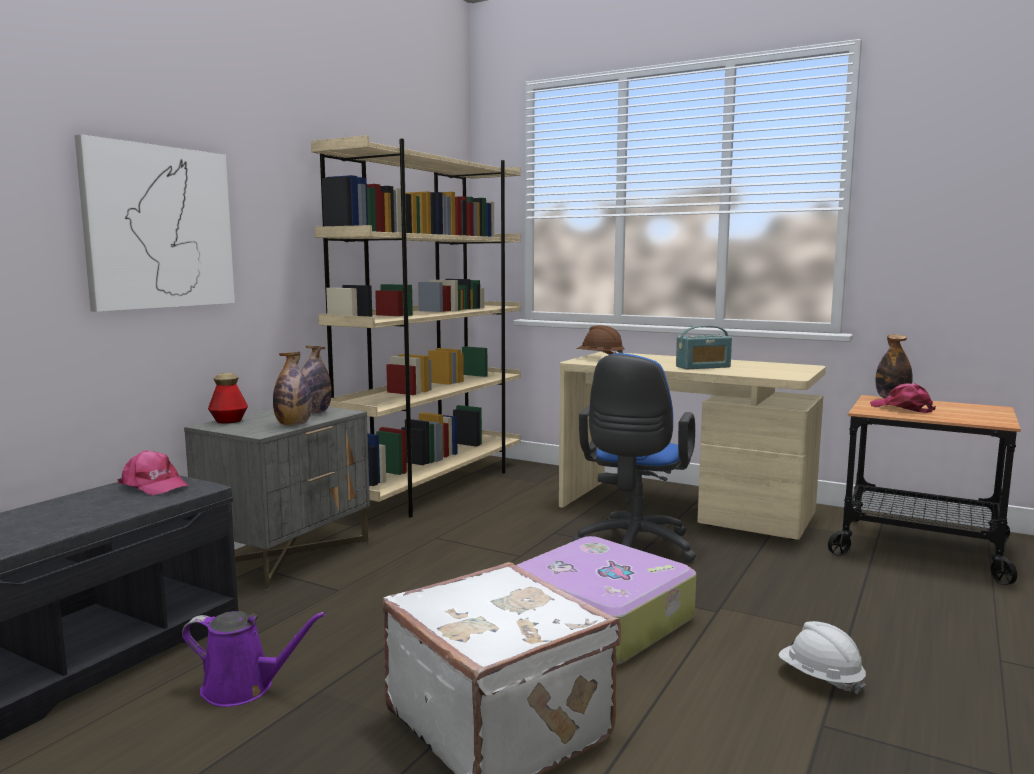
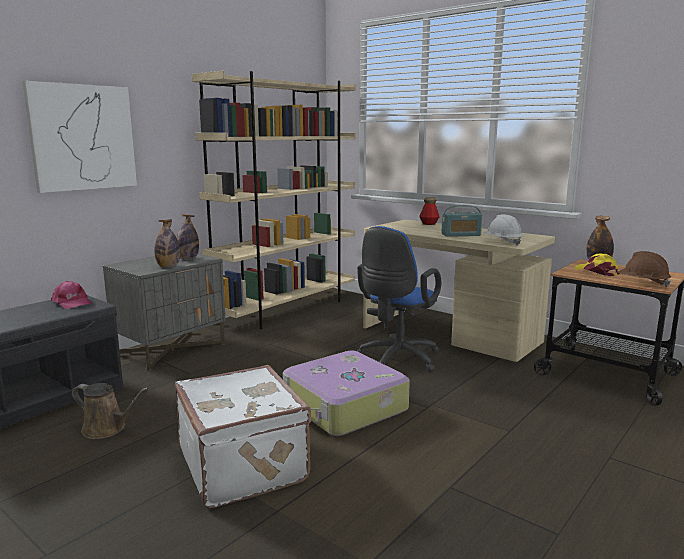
camera: 10 degrees right, 5 degrees up
purple watering can [182,611,326,707] -> brown watering can [72,383,149,439]
bottle [208,373,248,423] -> bottle moved to [419,197,440,225]
brown hard hat [577,325,625,355] -> brown hard hat moved to [618,251,671,287]
white hard hat [779,621,866,695] -> white hard hat moved to [483,214,523,246]
pink cap [870,383,936,413] -> yellow cap [575,254,620,276]

